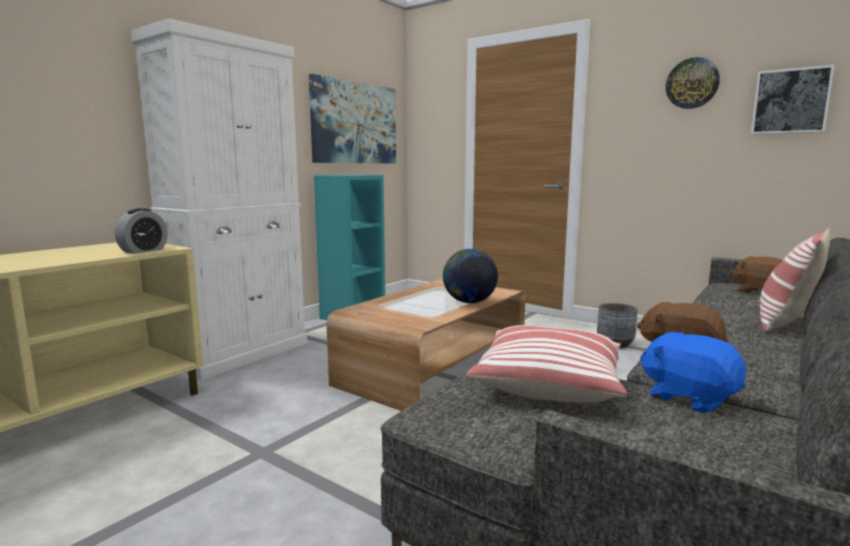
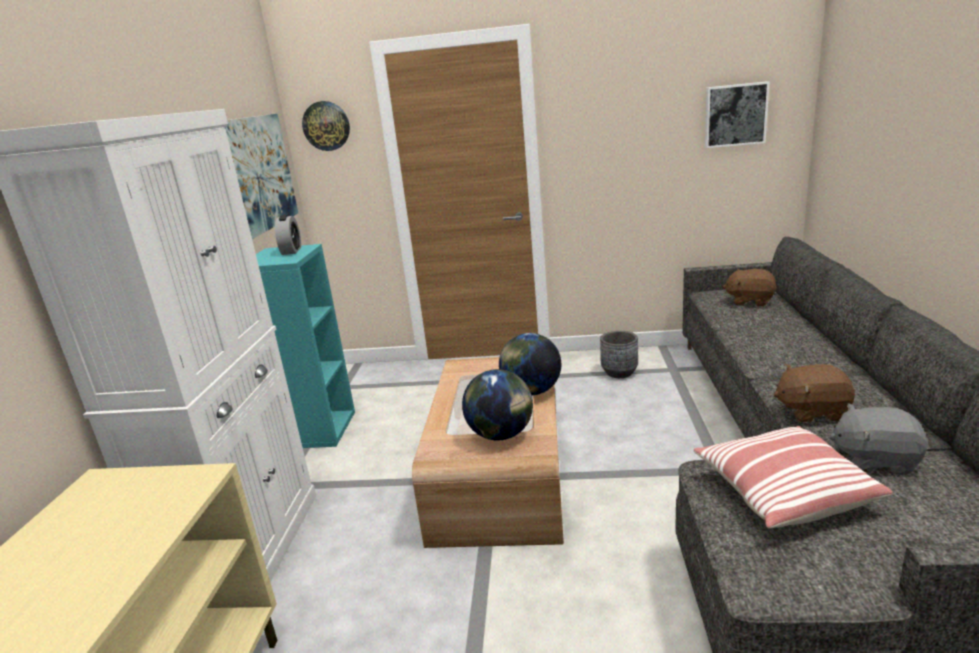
camera: 30 degrees left, 10 degrees up
alarm clock [115,208,168,254] -> alarm clock moved to [275,214,301,255]
blue plush toy [640,332,746,413] -> grey plush toy [829,403,928,475]
wall clock [666,57,720,109] -> wall clock moved to [302,101,350,151]
pillow [760,228,830,332] -> none
none -> globe [462,369,533,441]

